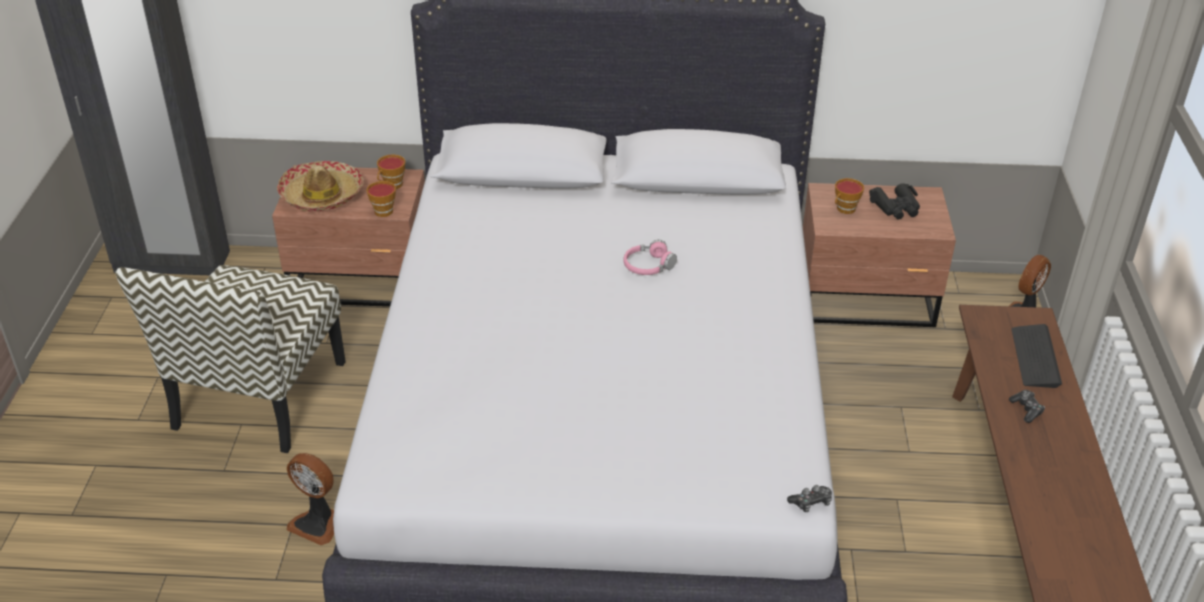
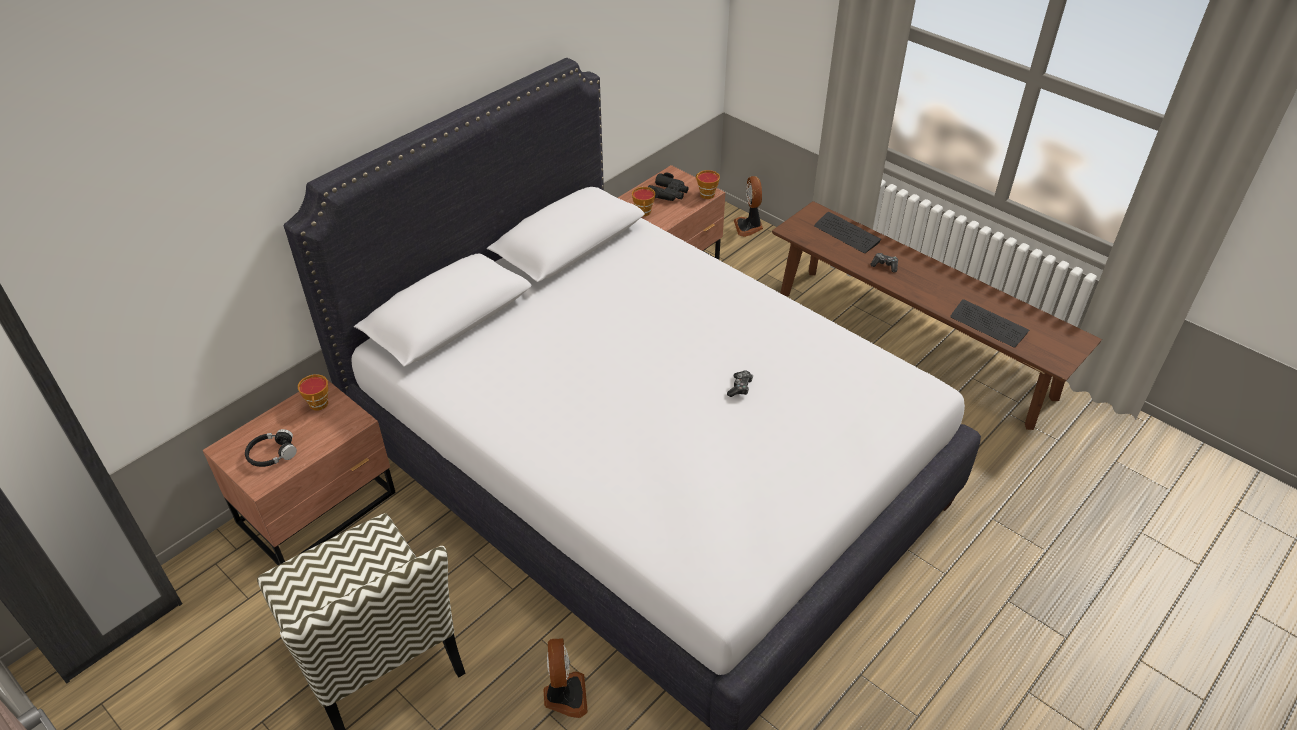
camera: 50 degrees left, 5 degrees up
hat [277,161,364,211] -> black headphones [245,429,297,467]
fan [286,453,334,546] -> fan turned 75 degrees counterclockwise [543,638,588,718]
cup [366,181,396,217] -> cup moved to [696,170,720,199]
pink headphones [623,240,677,275] -> none
game controller [787,485,832,512] -> game controller moved to [727,370,753,397]
none -> keyboard [950,299,1029,348]

